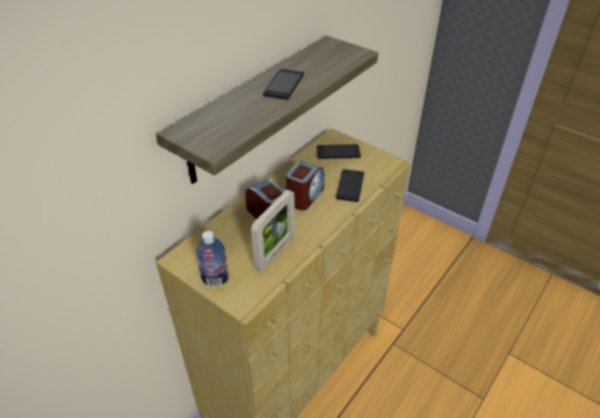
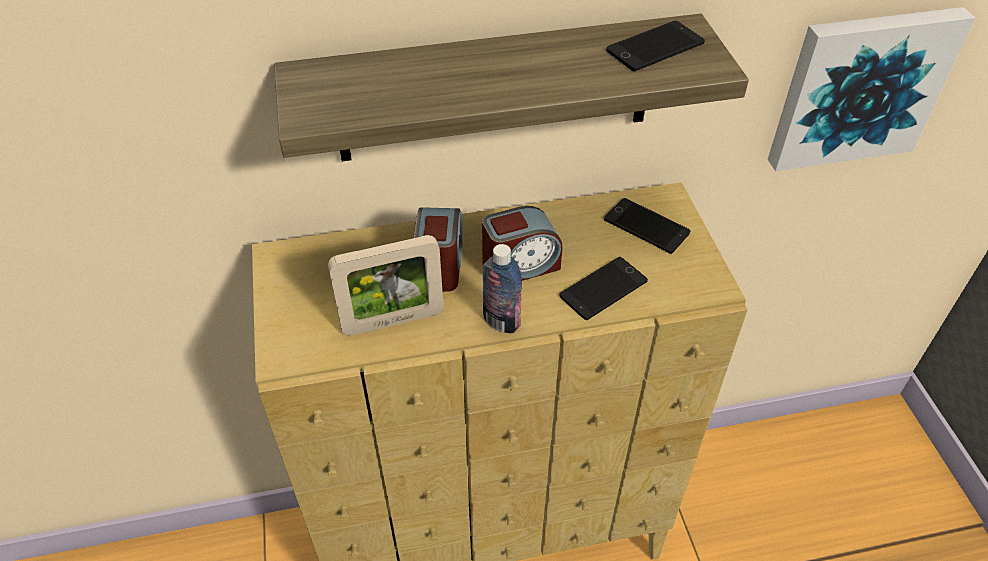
camera: 40 degrees right, 5 degrees up
bottle [196,231,229,286] -> bottle moved to [482,244,522,333]
phone [263,69,304,100] -> phone moved to [606,21,705,71]
none -> picture [768,7,975,171]

